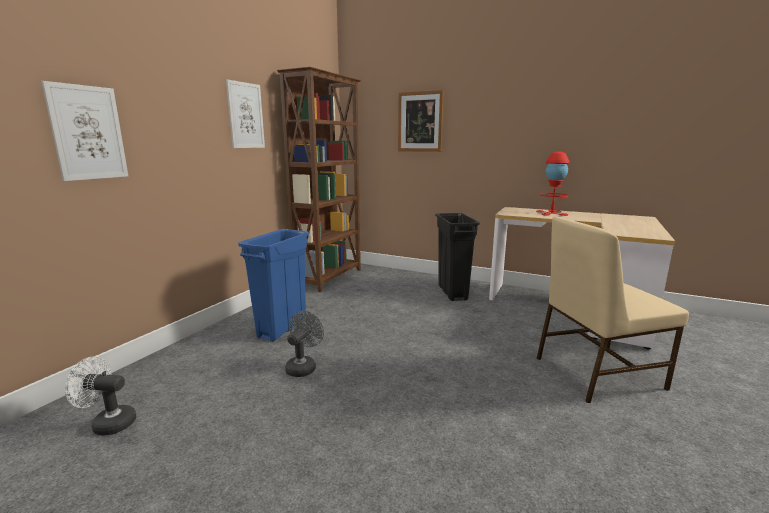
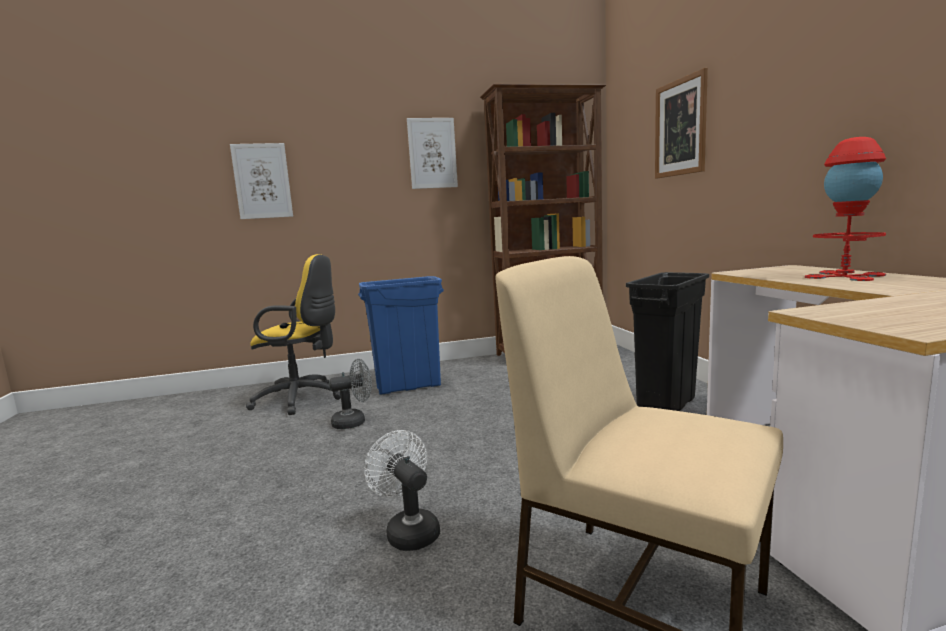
camera: 50 degrees right, 5 degrees down
white fan [65,356,137,435] -> white fan moved to [364,430,440,551]
none -> yellow office chair [246,254,341,415]

